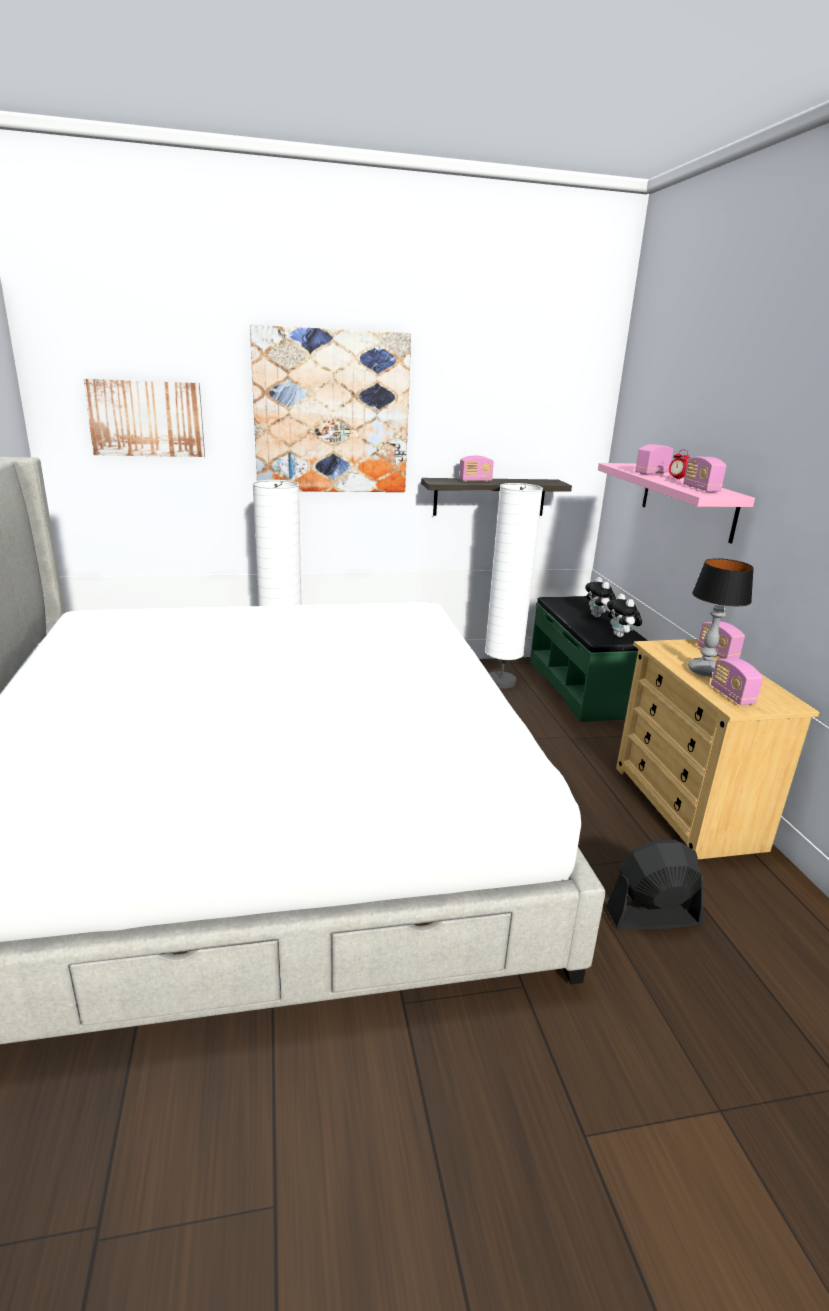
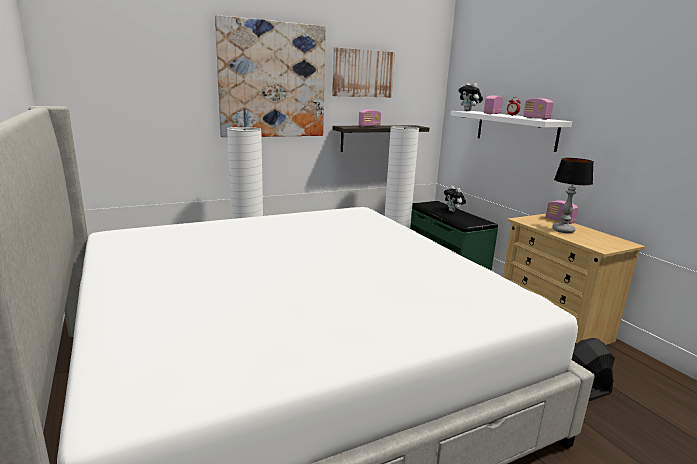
camera: 15 degrees left, 5 degrees down
picture [83,379,205,457] -> picture moved to [332,47,395,98]
pink shelf [598,463,755,544] -> white shelf [450,111,572,152]
plush toy [607,594,642,637] -> plush toy moved to [459,82,483,111]
radio [711,658,763,705] -> none

